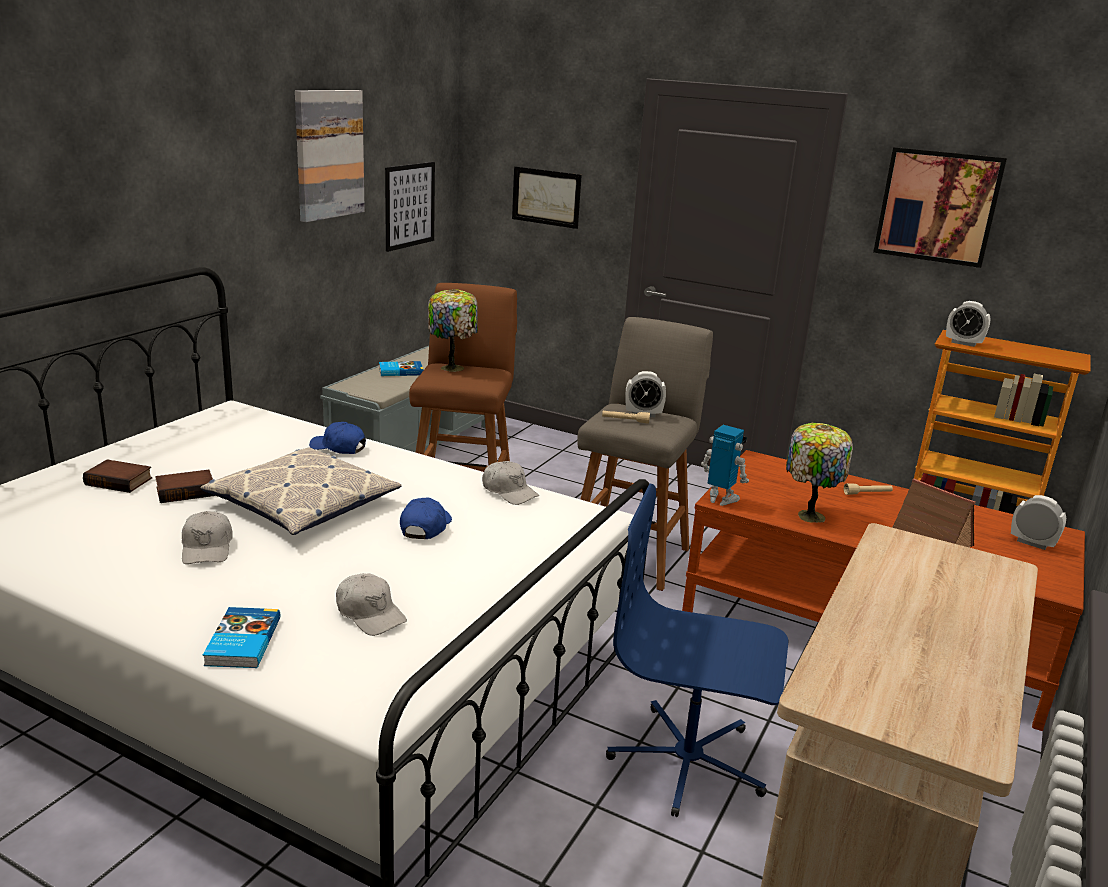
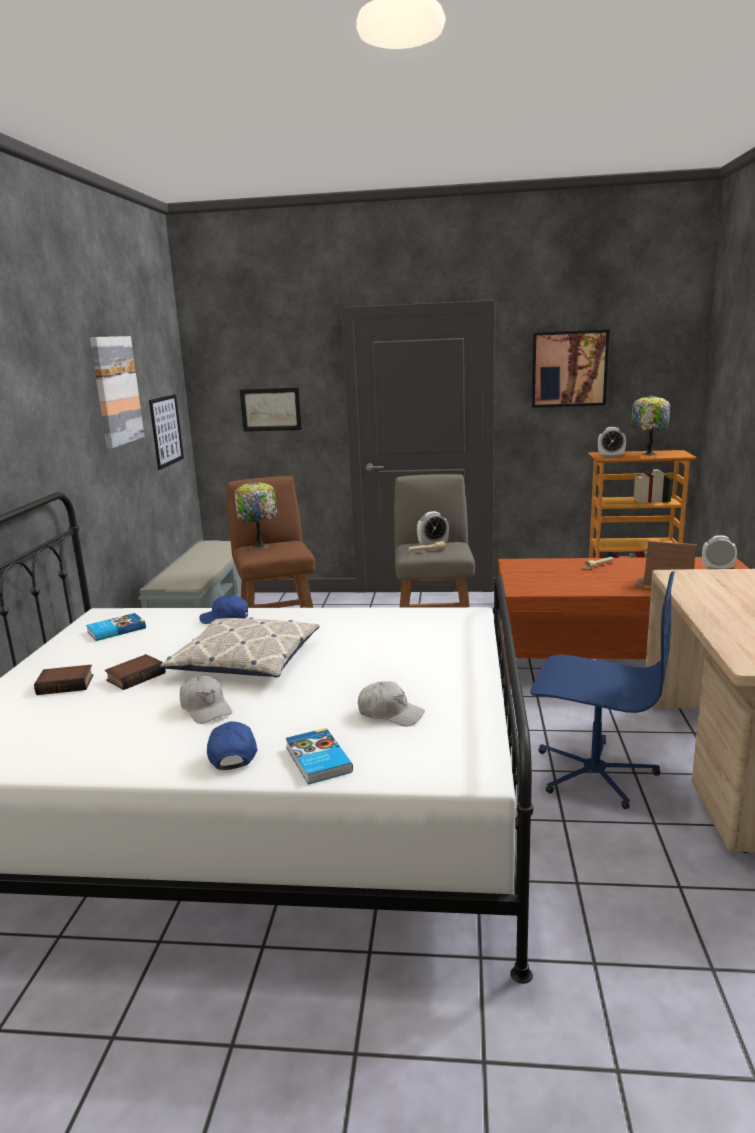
camera: 20 degrees left, 5 degrees down
book [379,361,423,376] -> book moved to [86,613,146,641]
blue cap [400,497,452,539] -> blue cap moved to [207,721,257,770]
white cap [482,461,539,505] -> none
blue office chair [606,483,788,817] -> blue office chair turned 150 degrees counterclockwise [530,571,675,809]
toy robot [701,425,749,506] -> none
table lamp [786,423,853,523] -> table lamp moved to [630,395,670,456]

